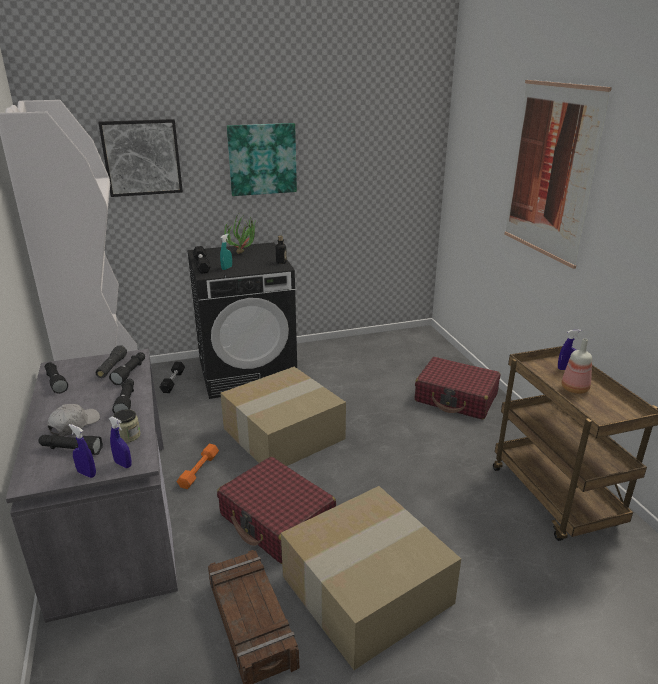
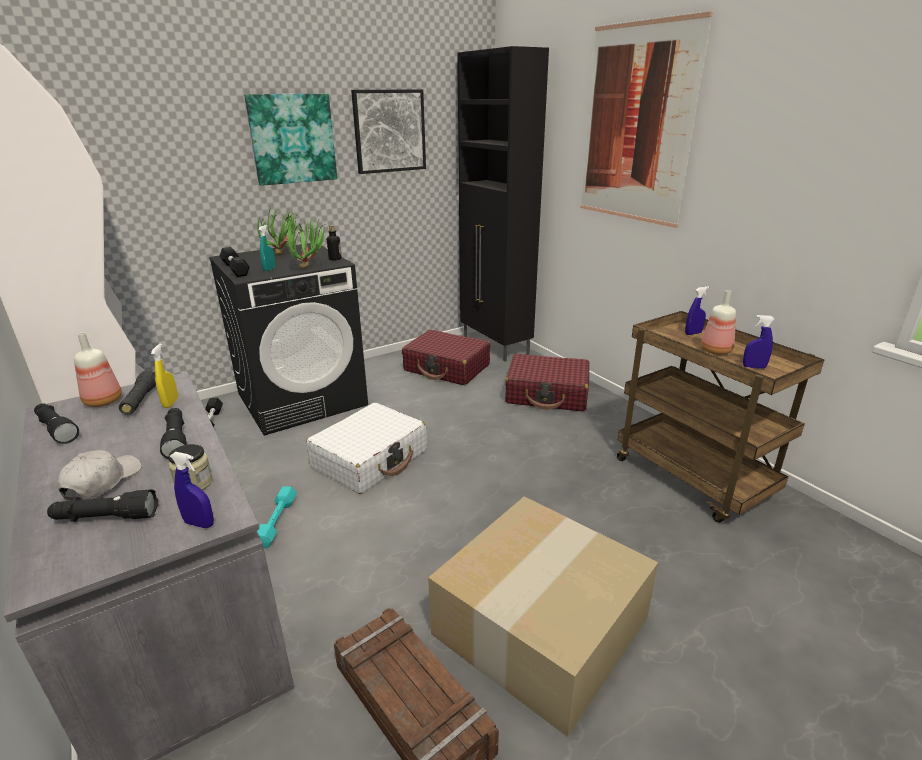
camera: 15 degrees left, 0 degrees up
blue spray bottle [68,424,96,478] -> blue spray bottle moved to [743,315,775,369]
picture [98,119,183,197] -> picture moved to [351,89,426,174]
black flashlight [109,352,145,385] -> yellow spray bottle [151,344,178,408]
orange dumbbell [177,444,219,489] -> turquoise dumbbell [257,486,297,548]
red suitcase [217,457,336,564] -> red suitcase moved to [402,330,490,385]
cardboard box [220,367,346,466] -> white suitcase [306,403,427,494]
none -> bottle [74,332,122,407]
none -> potted plant [286,217,328,269]
none -> black cabinet [457,46,549,361]

